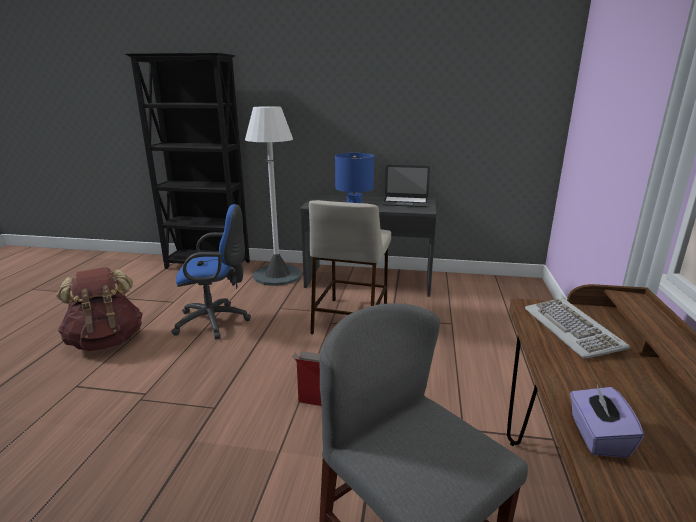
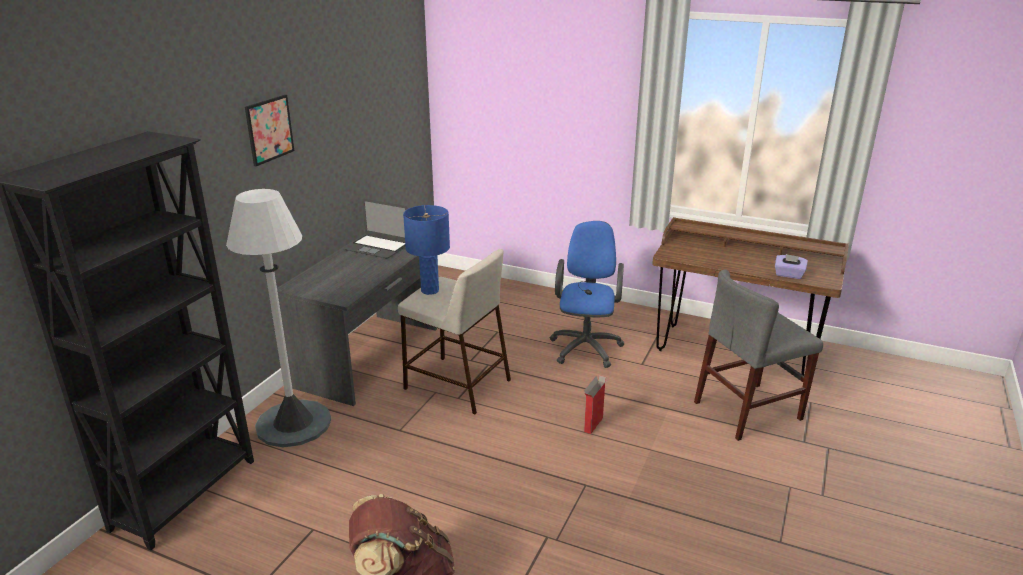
camera: 75 degrees left, 5 degrees up
blue office chair [171,204,251,339] -> blue office chair moved to [550,221,624,368]
laptop [382,165,430,207] -> laptop turned 90 degrees clockwise [343,199,407,258]
keyboard [525,298,630,359] -> none
none -> picture [245,95,294,166]

